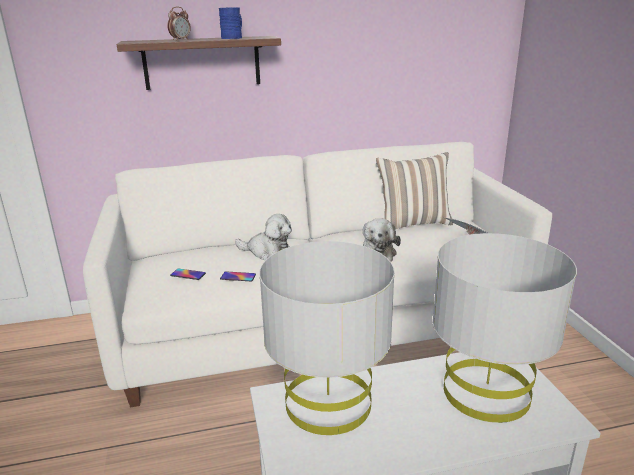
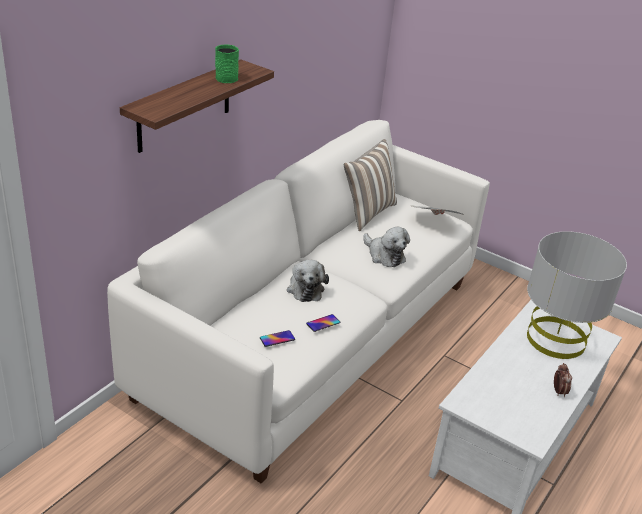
camera: 45 degrees left, 10 degrees up
alarm clock [167,7,191,41] -> alarm clock moved to [554,363,572,397]
blue mug [219,7,242,39] -> green mug [215,44,239,83]
plush toy [235,214,292,260] -> plush toy turned 105 degrees clockwise [287,260,329,302]
grey table lamp [259,241,395,435] -> none

